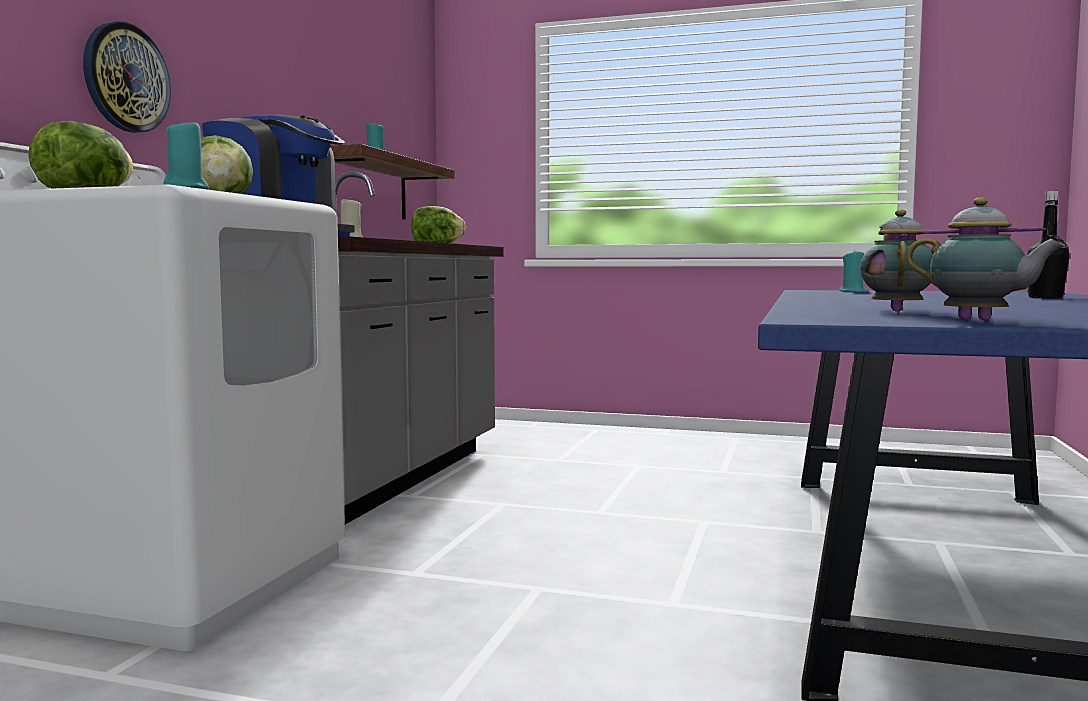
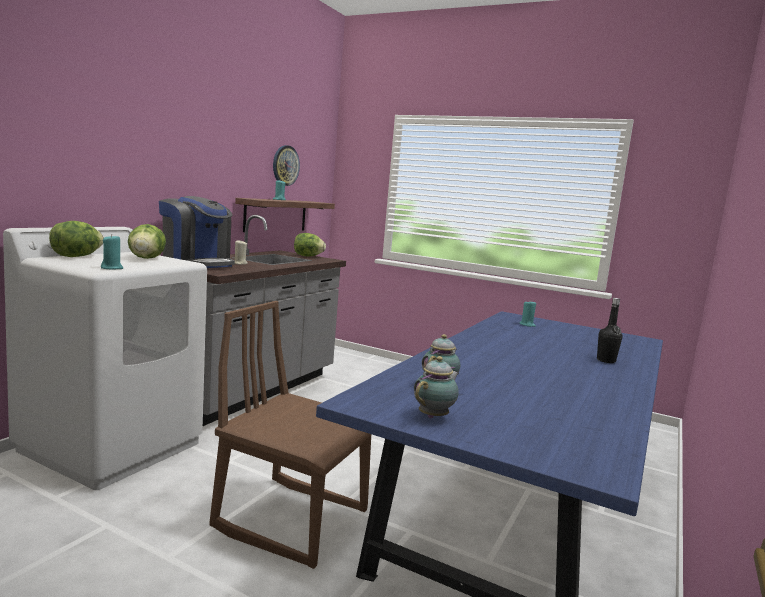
camera: 10 degrees right, 5 degrees up
wall clock [83,21,171,133] -> wall clock moved to [273,145,300,186]
teapot [906,198,1065,321] -> teapot turned 105 degrees counterclockwise [414,356,459,418]
none -> brown chair [209,301,372,569]

